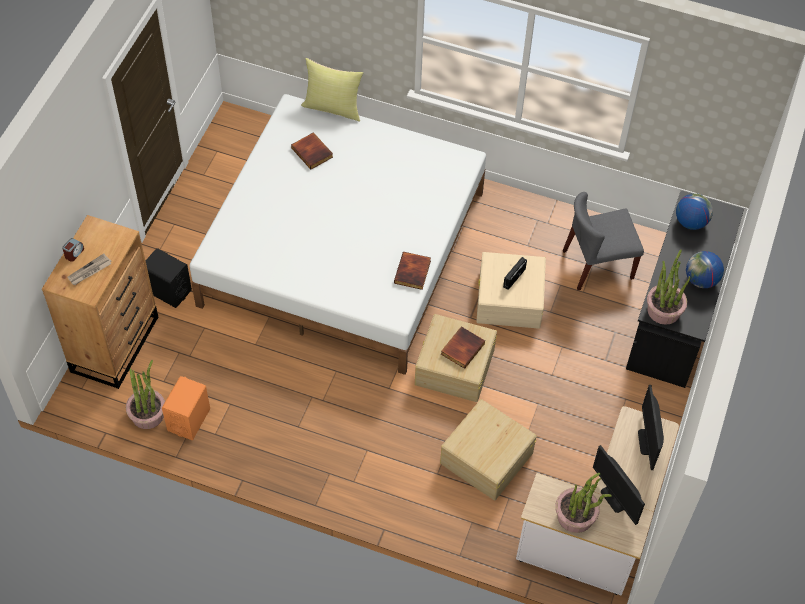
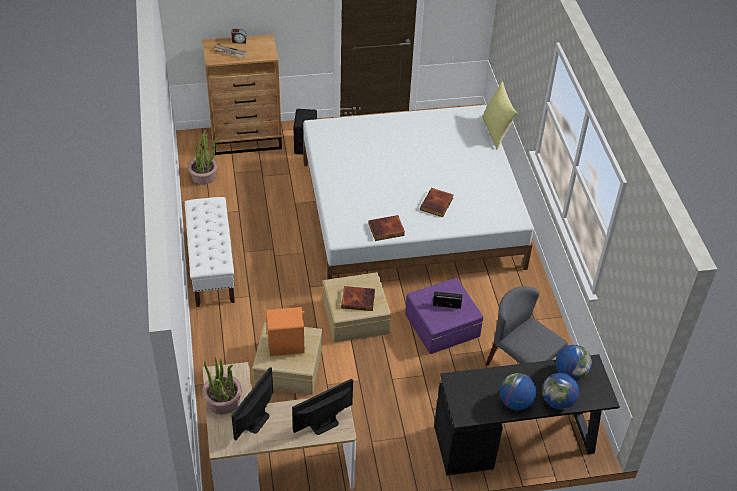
camera: 60 degrees right, 10 degrees down
orange speaker [162,376,210,440] -> orange speaker moved to [267,307,305,356]
book [291,132,333,170] -> book moved to [420,188,453,217]
beige storage box [476,252,546,329] -> purple storage box [405,278,483,354]
potted plant [647,249,690,325] -> none
none -> white bench [185,197,235,307]
none -> globe [542,373,579,410]

